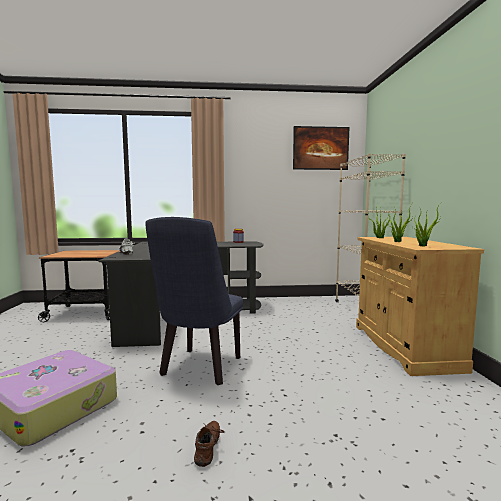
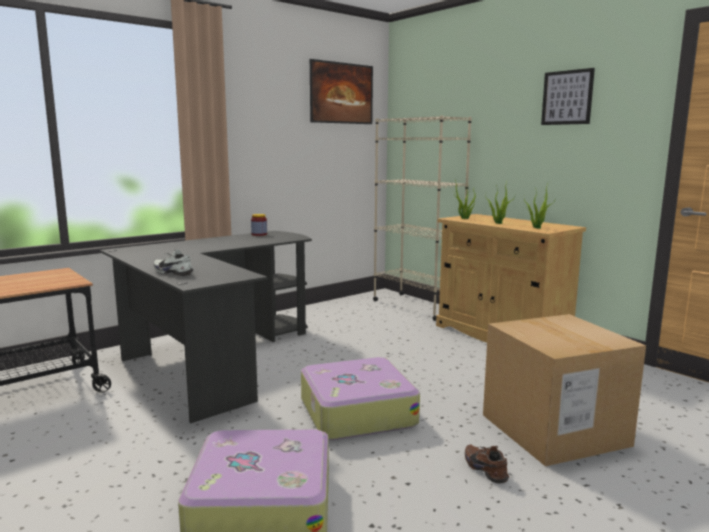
camera: 35 degrees left, 5 degrees up
blue chair [145,217,243,385] -> suitcase [301,357,420,440]
none -> cardboard box [483,314,646,466]
none -> picture [541,68,595,125]

